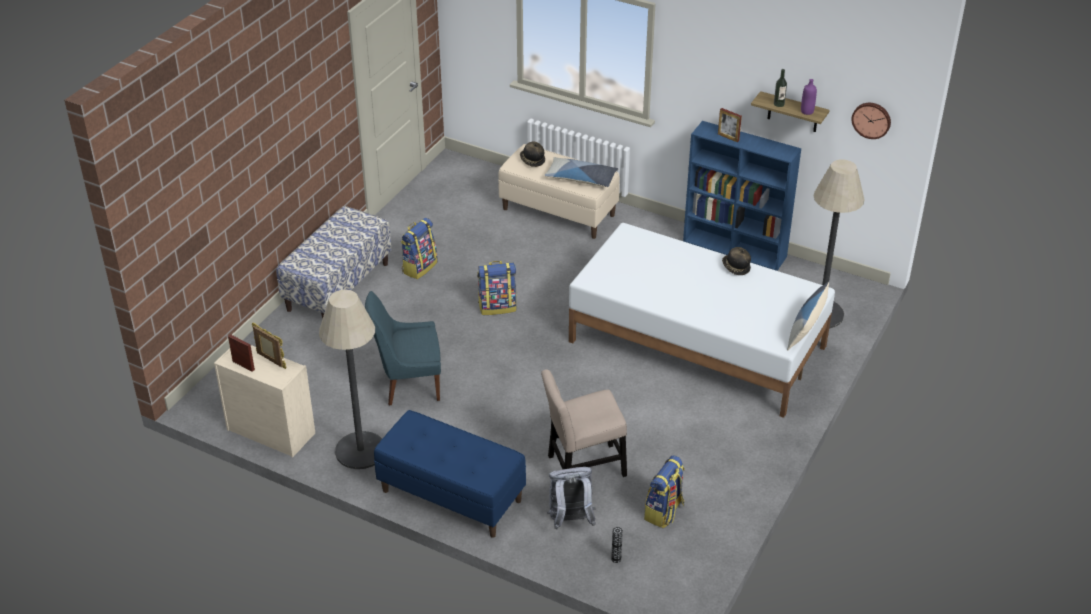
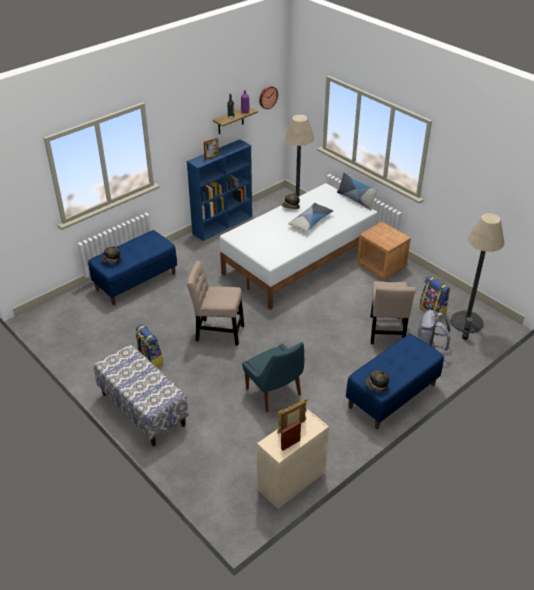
camera: 70 degrees left, 0 degrees up
floor lamp [319,290,382,469] -> floor lamp moved to [451,213,504,333]
blue chair [365,291,441,406] -> blue chair turned 45 degrees counterclockwise [242,342,304,412]
backpack [477,261,517,315] -> beige chair [187,261,244,346]
beige bench [498,144,620,239] -> blue bench [88,230,177,305]
pillow [545,157,618,187] -> pillow moved to [288,203,333,232]
none -> brown nightstand [357,222,411,280]
none -> hat [365,370,389,392]

